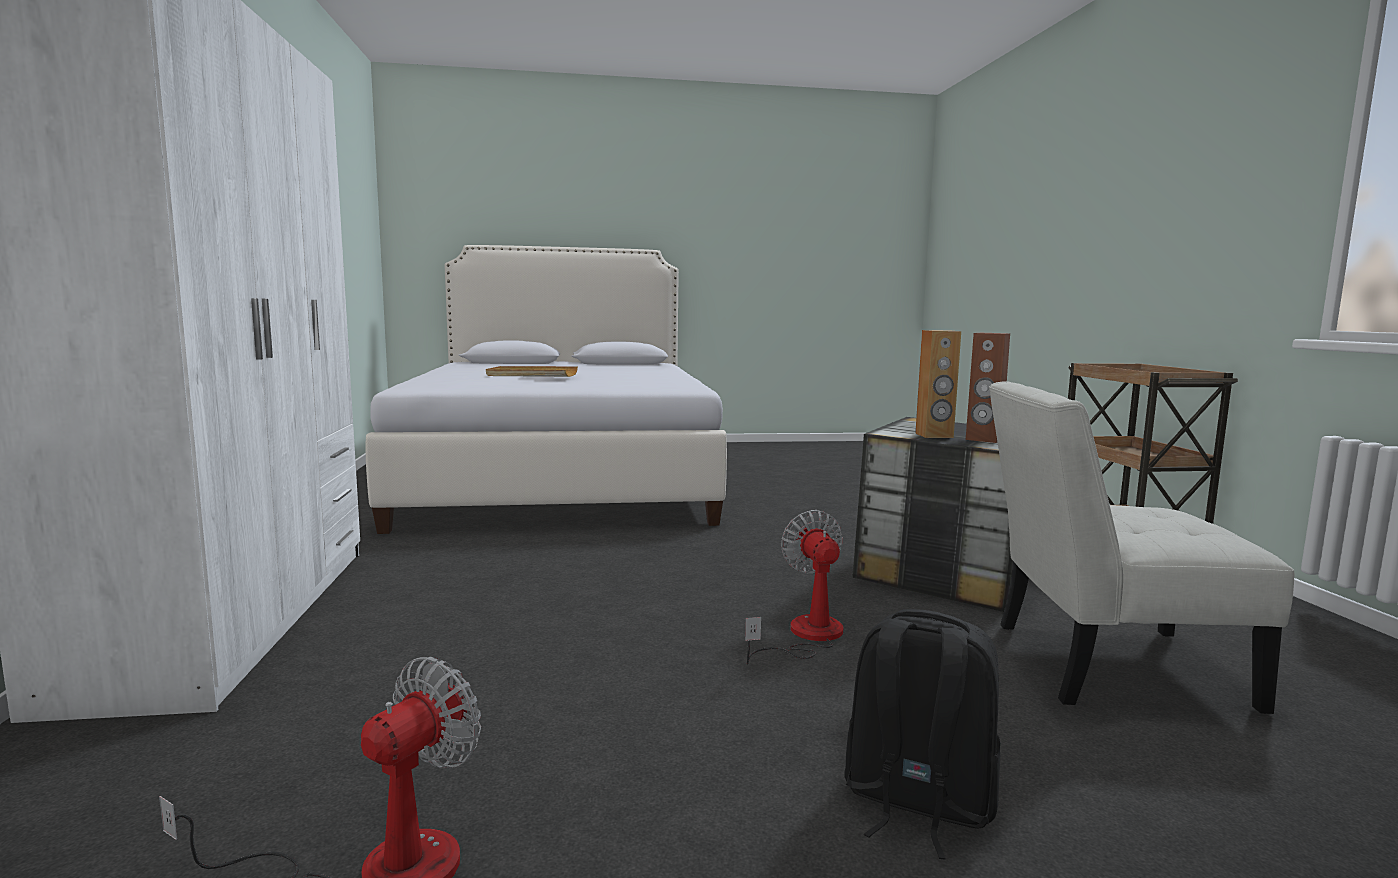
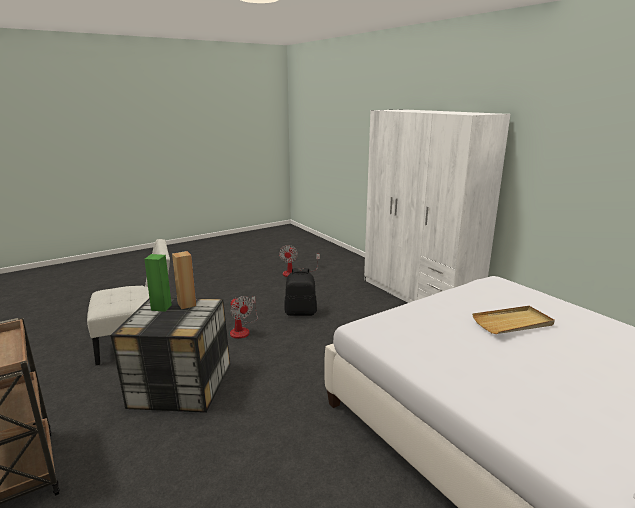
camera: 155 degrees right, 10 degrees up
black backpack [844,609,1000,860] -> black backpack moved to [285,268,317,316]
brown speaker [966,333,1010,443] -> green speaker [144,254,172,312]

